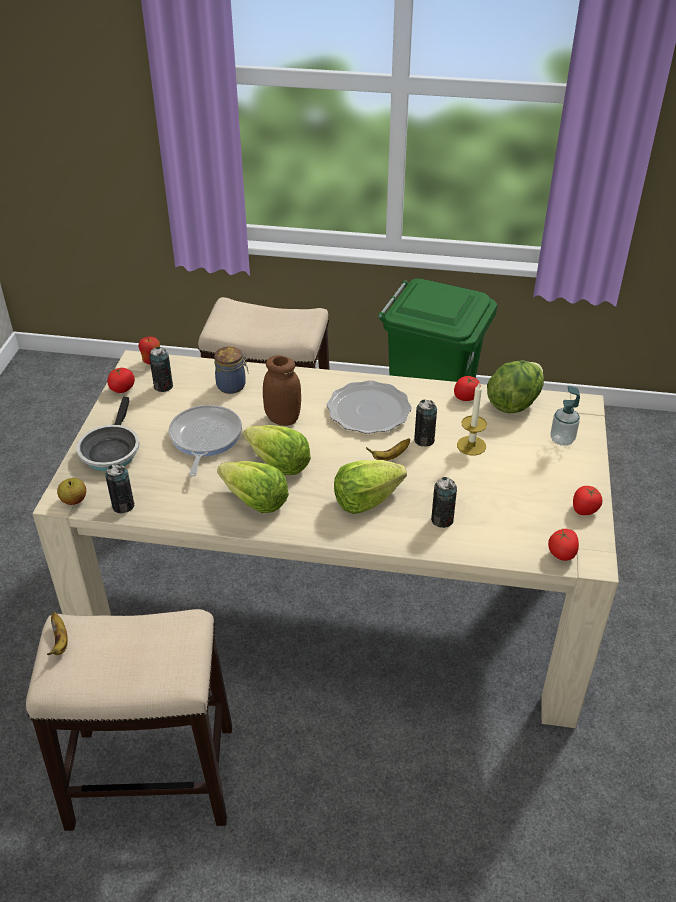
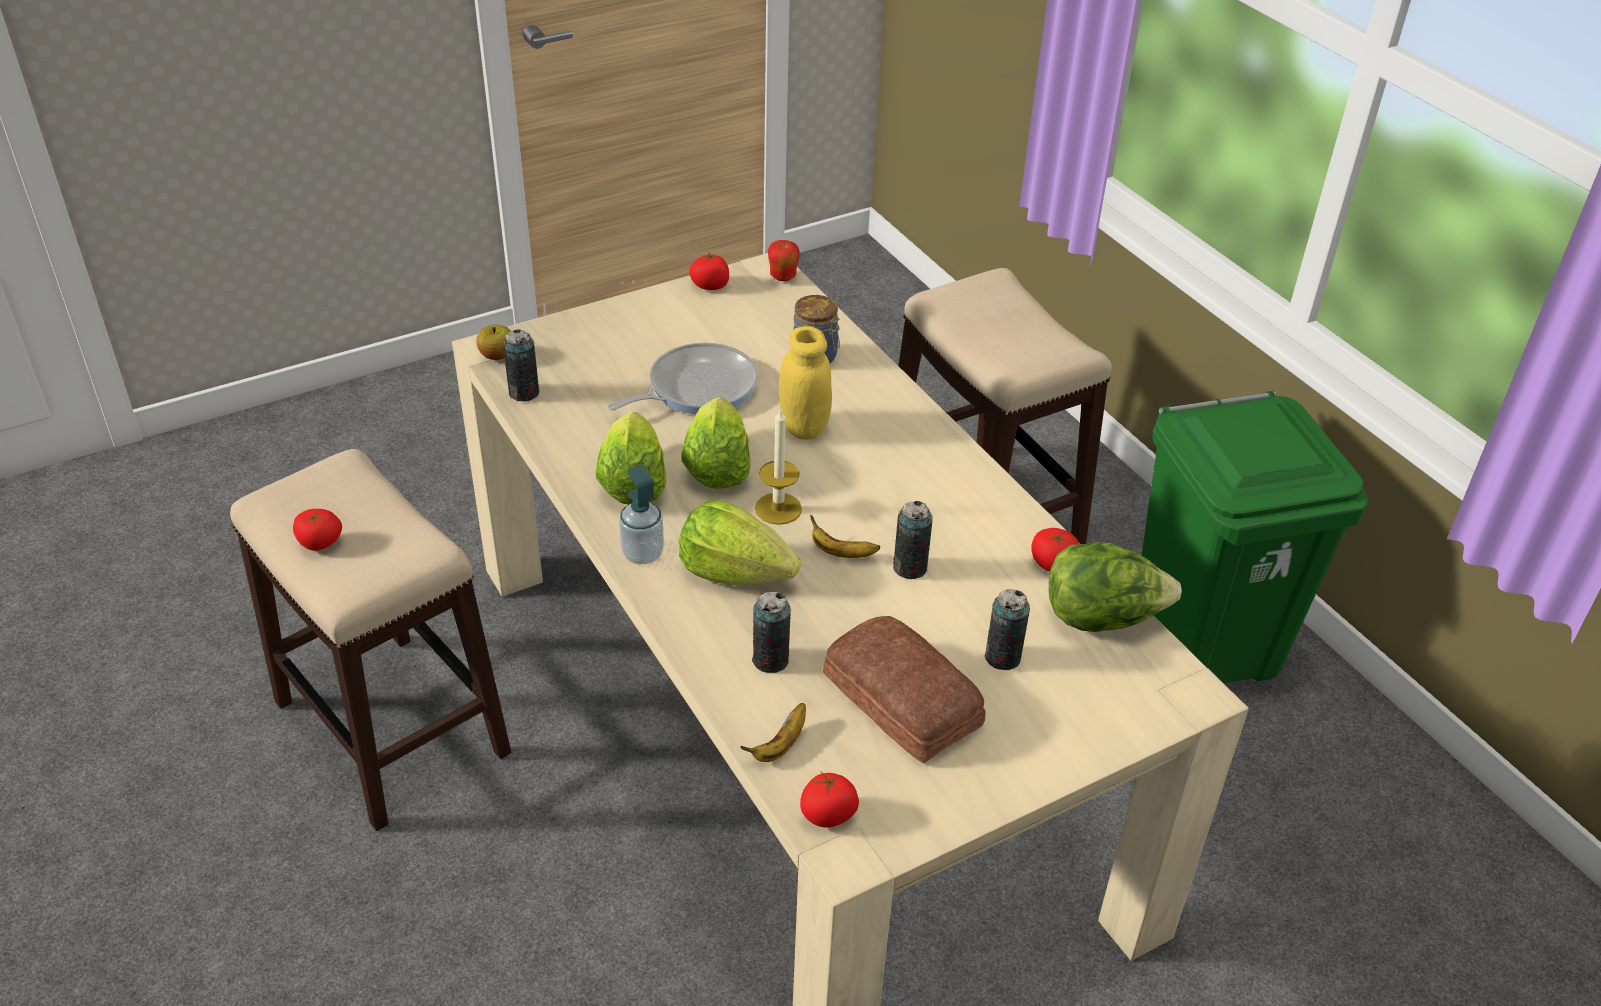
camera: 50 degrees right, 0 degrees up
banana [47,612,68,655] -> banana moved to [740,703,806,762]
frying pan [76,397,140,471] -> none
can [149,347,173,392] -> can moved to [984,589,1030,670]
brown jar [263,355,301,426] -> yellow jar [779,326,832,440]
plate [327,380,412,434] -> none
candle [457,384,487,456] -> candle moved to [755,408,802,525]
soap dispenser [550,386,580,446] -> soap dispenser moved to [619,465,664,564]
tomato [573,486,602,515] -> tomato moved to [293,509,342,551]
none -> bread [823,616,986,763]

